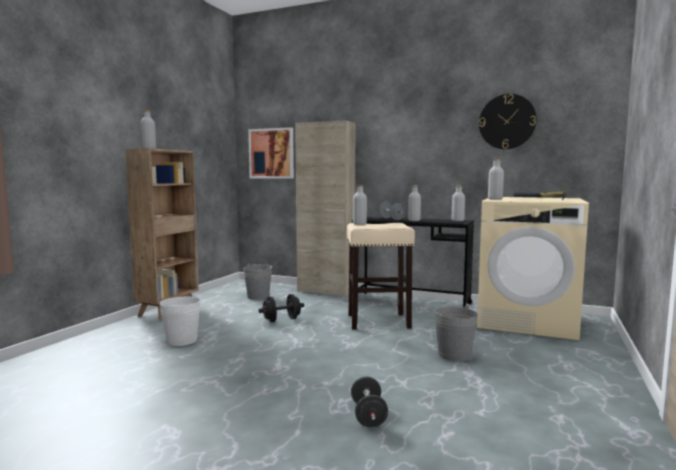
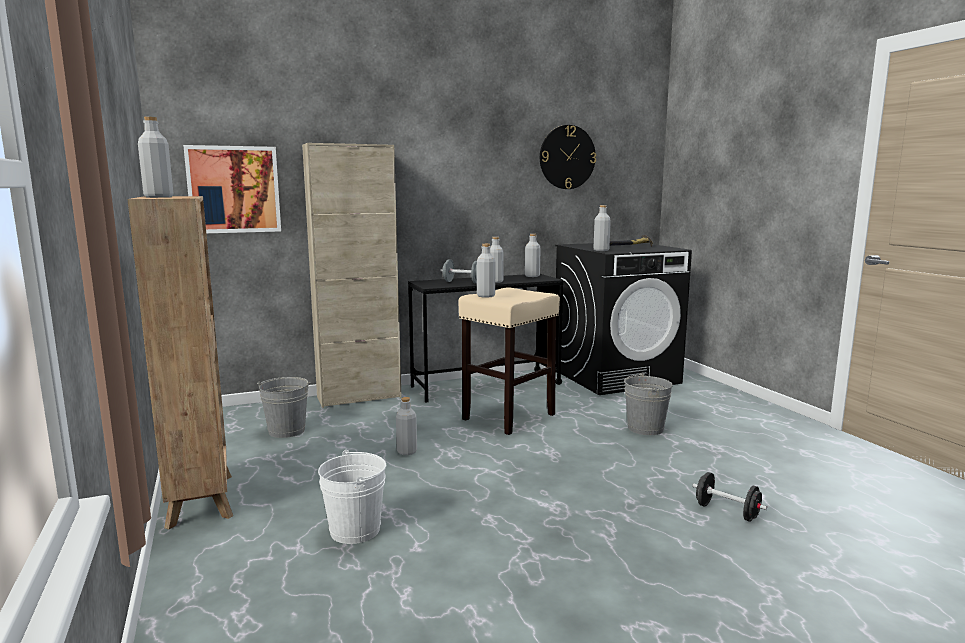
camera: 45 degrees left, 5 degrees up
black dumbbell [259,294,304,322] -> grey bottle [396,397,417,455]
beige washing machine [477,197,589,340] -> black washing machine [555,243,692,395]

